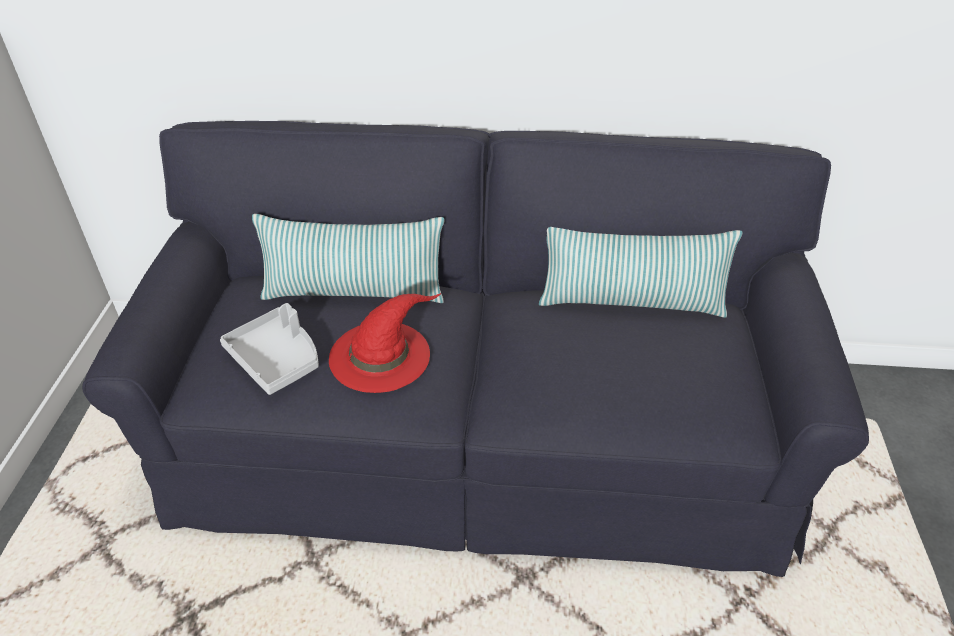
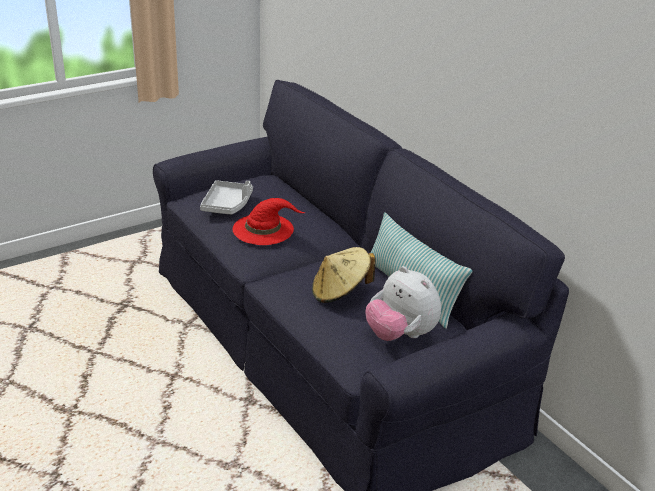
camera: 50 degrees right, 10 degrees down
pillow [252,214,445,303] -> none
none -> beige hat [312,247,376,303]
none -> plush toy [365,266,441,341]

